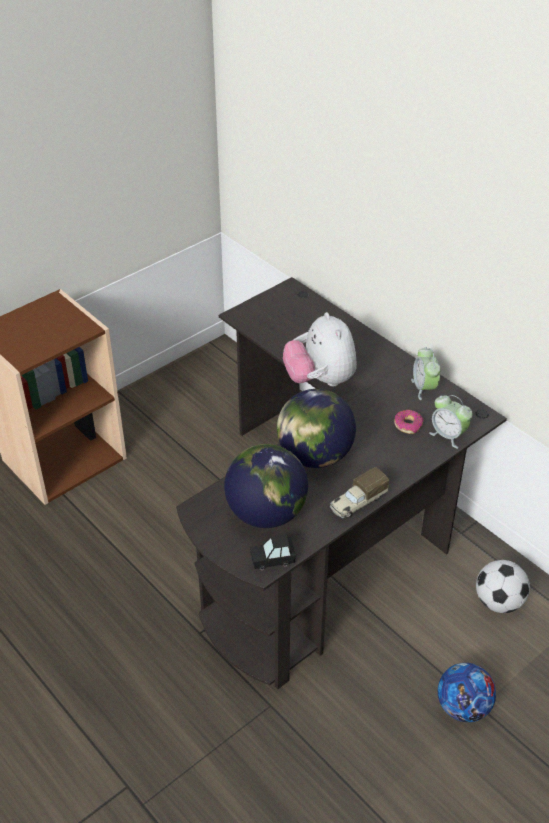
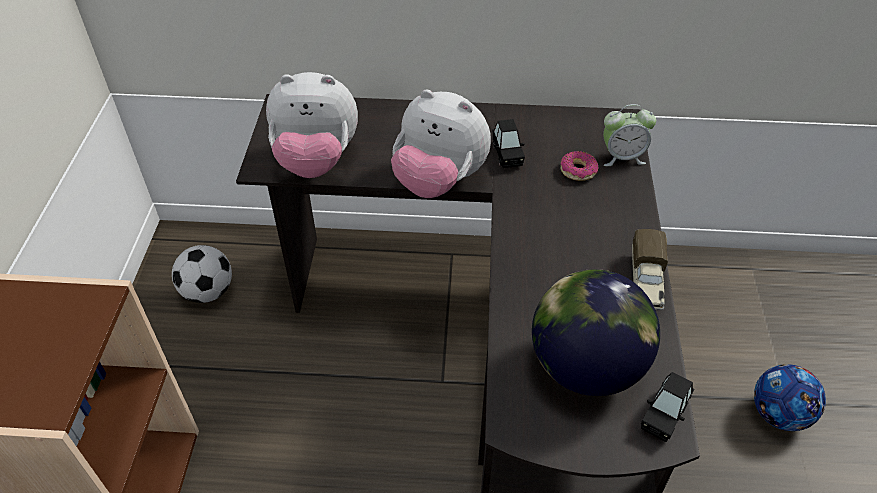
camera: 45 degrees left, 5 degrees up
globe [277,389,356,468] -> none
alarm clock [411,347,441,400] -> none
football [476,560,530,613] -> football moved to [172,245,232,303]
none -> plush toy [266,72,358,178]
none -> black toy car [493,119,525,168]

